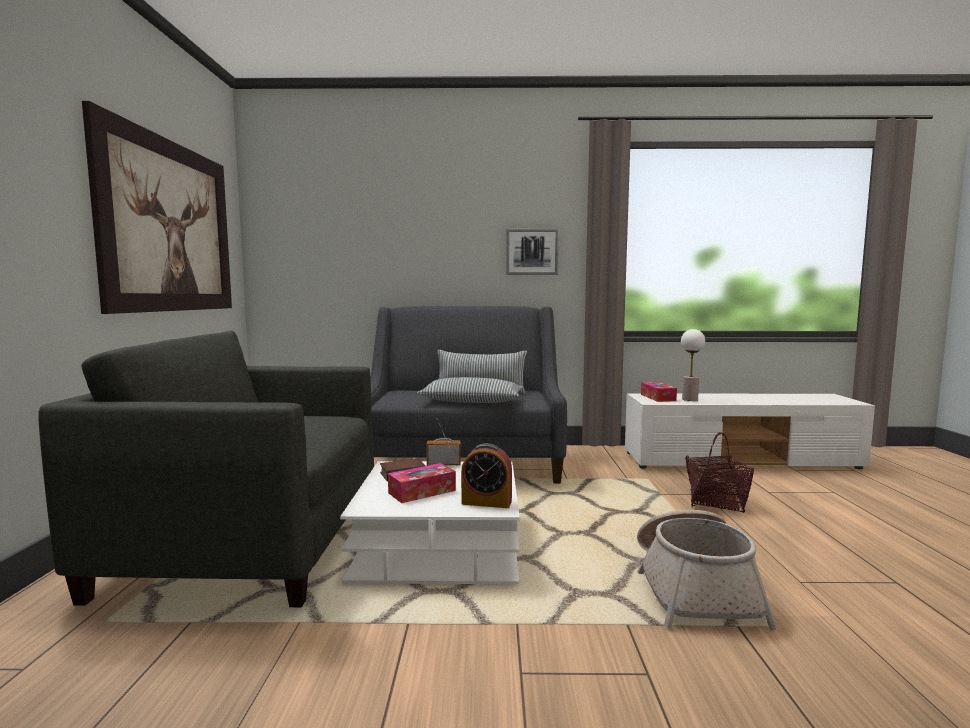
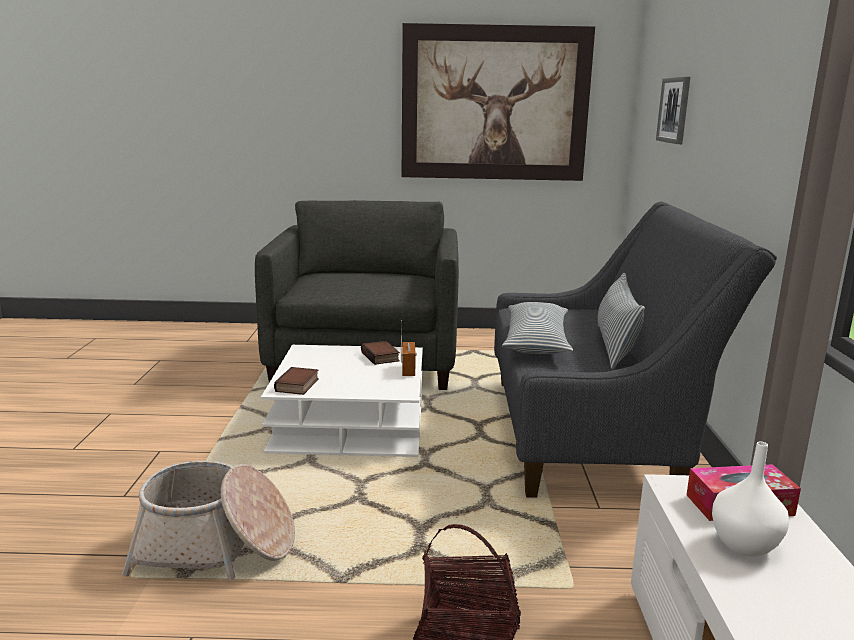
camera: 90 degrees right, 10 degrees up
tissue box [388,463,456,503] -> none
alarm clock [461,443,512,508] -> book [274,367,319,395]
picture [506,229,559,275] -> picture moved to [656,77,690,144]
table lamp [681,329,705,401] -> white vase [712,442,789,557]

